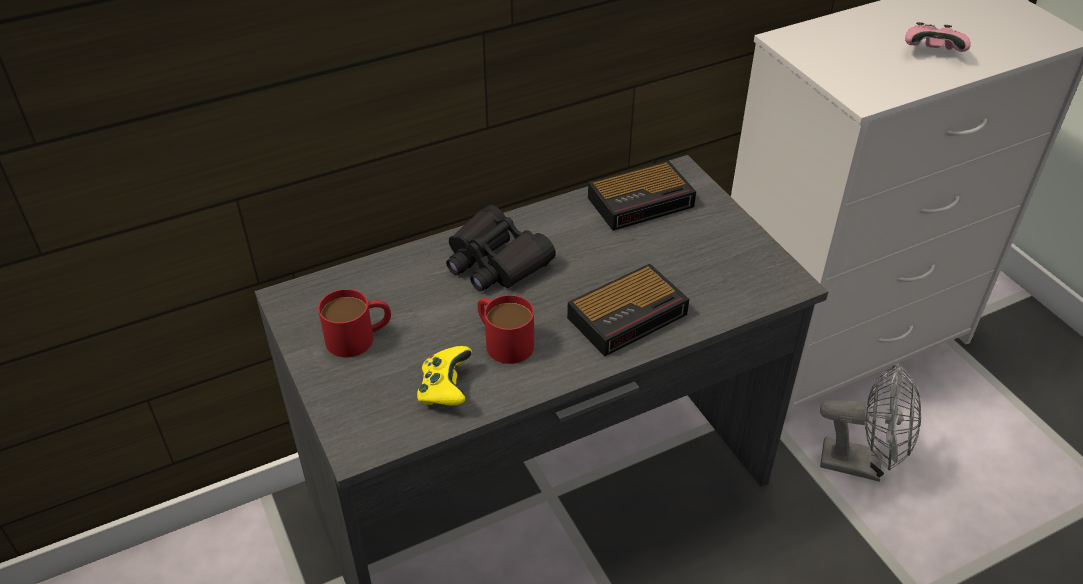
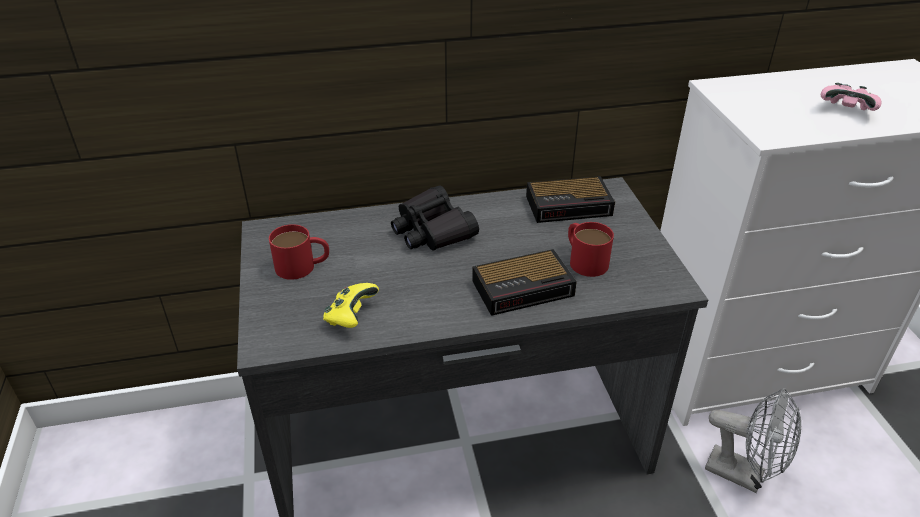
camera: 15 degrees right, 5 degrees down
red mug [477,295,534,364] -> red mug moved to [568,222,614,277]

